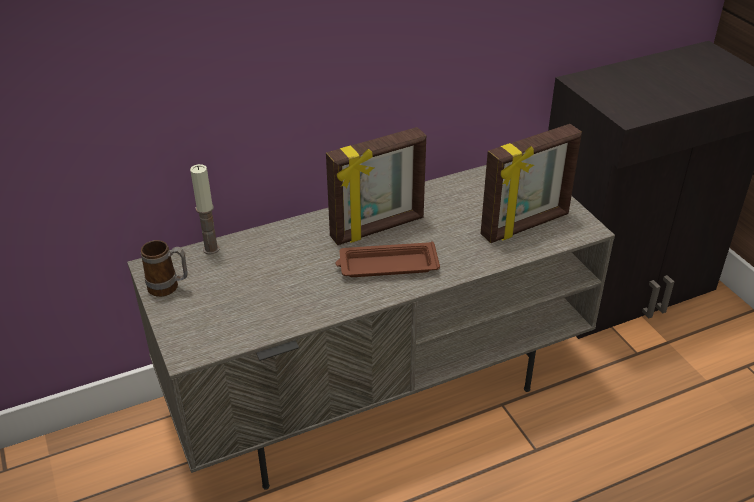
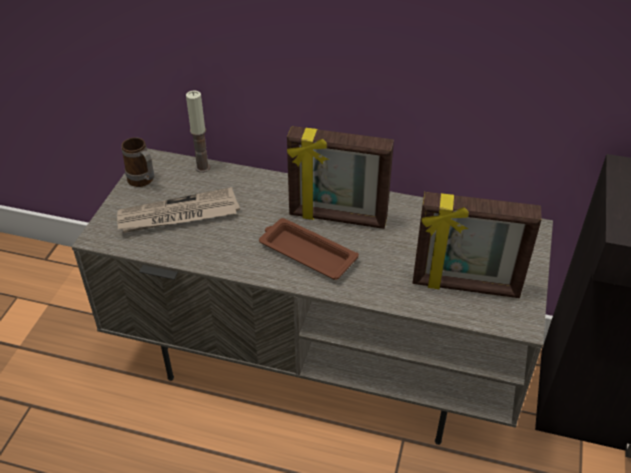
camera: 40 degrees right, 5 degrees up
none -> newspaper [117,187,240,233]

